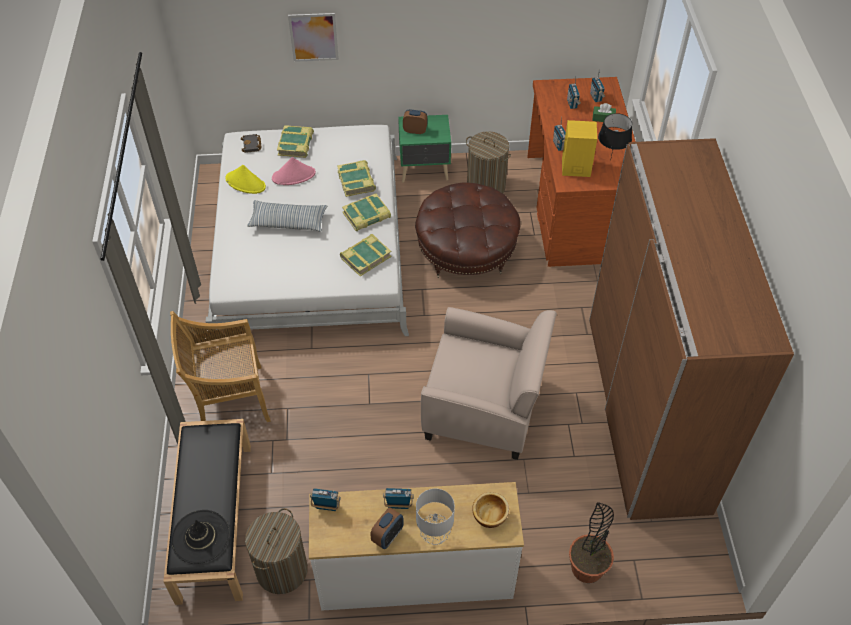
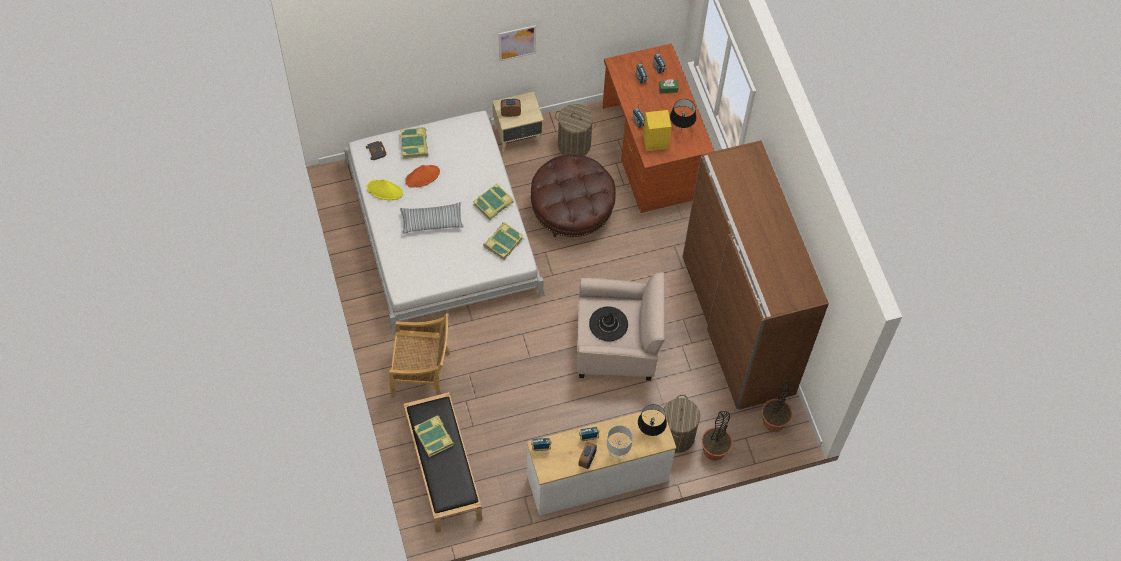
camera: 15 degrees left, 10 degrees up
beige chair [170,311,271,422] -> beige chair turned 150 degrees counterclockwise [389,313,450,398]
black hat [171,510,230,564] -> black hat moved to [589,306,628,341]
laundry basket [245,508,308,594] -> laundry basket moved to [664,395,700,453]
pink hat [272,157,316,185] -> orange hat [405,165,440,188]
picture [288,13,339,62] -> picture moved to [499,25,536,62]
book [337,160,376,197] -> book moved to [414,416,454,457]
green nightstand [398,115,451,183] -> beige nightstand [493,92,544,153]
bowl [472,492,509,528] -> black table lamp [638,404,667,436]
none -> potted plant [762,382,793,432]

